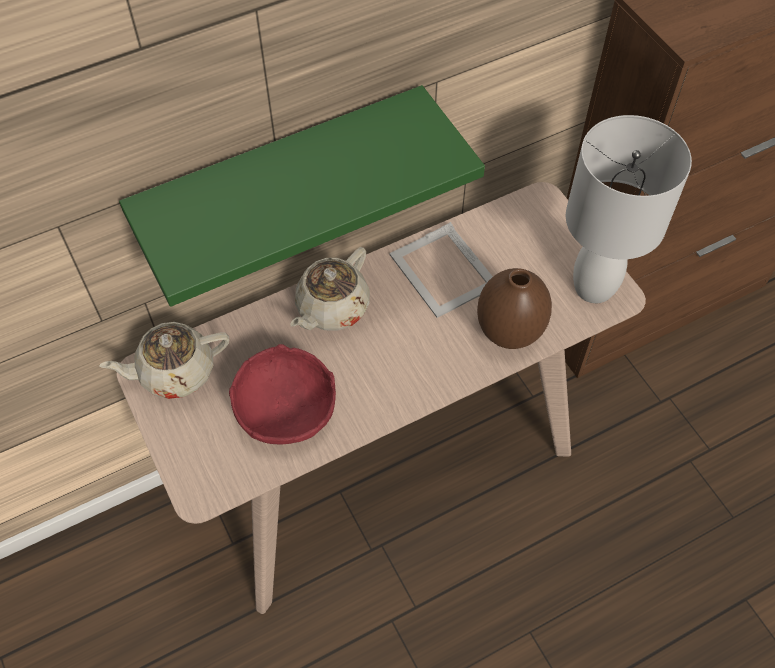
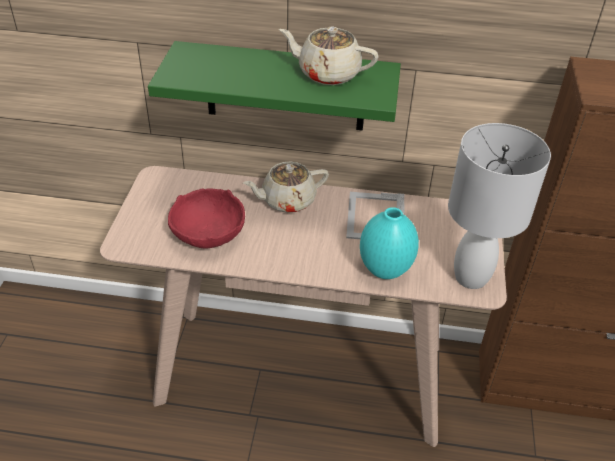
camera: 35 degrees right, 15 degrees down
beige teapot [99,322,229,399] -> beige teapot moved to [279,27,378,85]
brown vase [477,268,552,349] -> turquoise vase [360,207,419,279]

